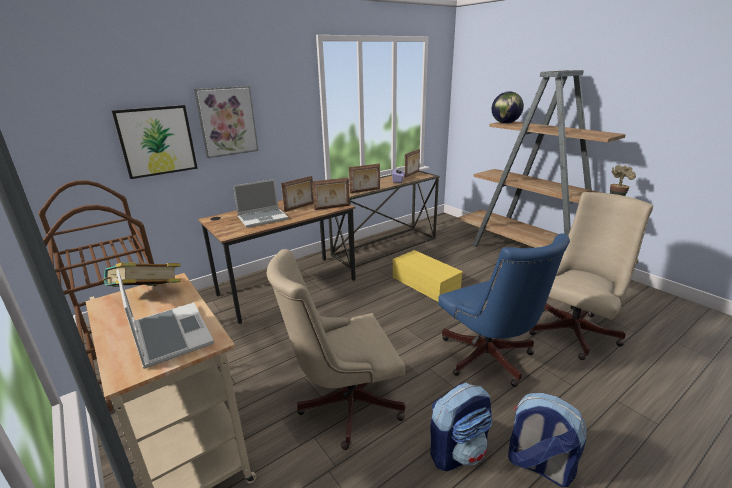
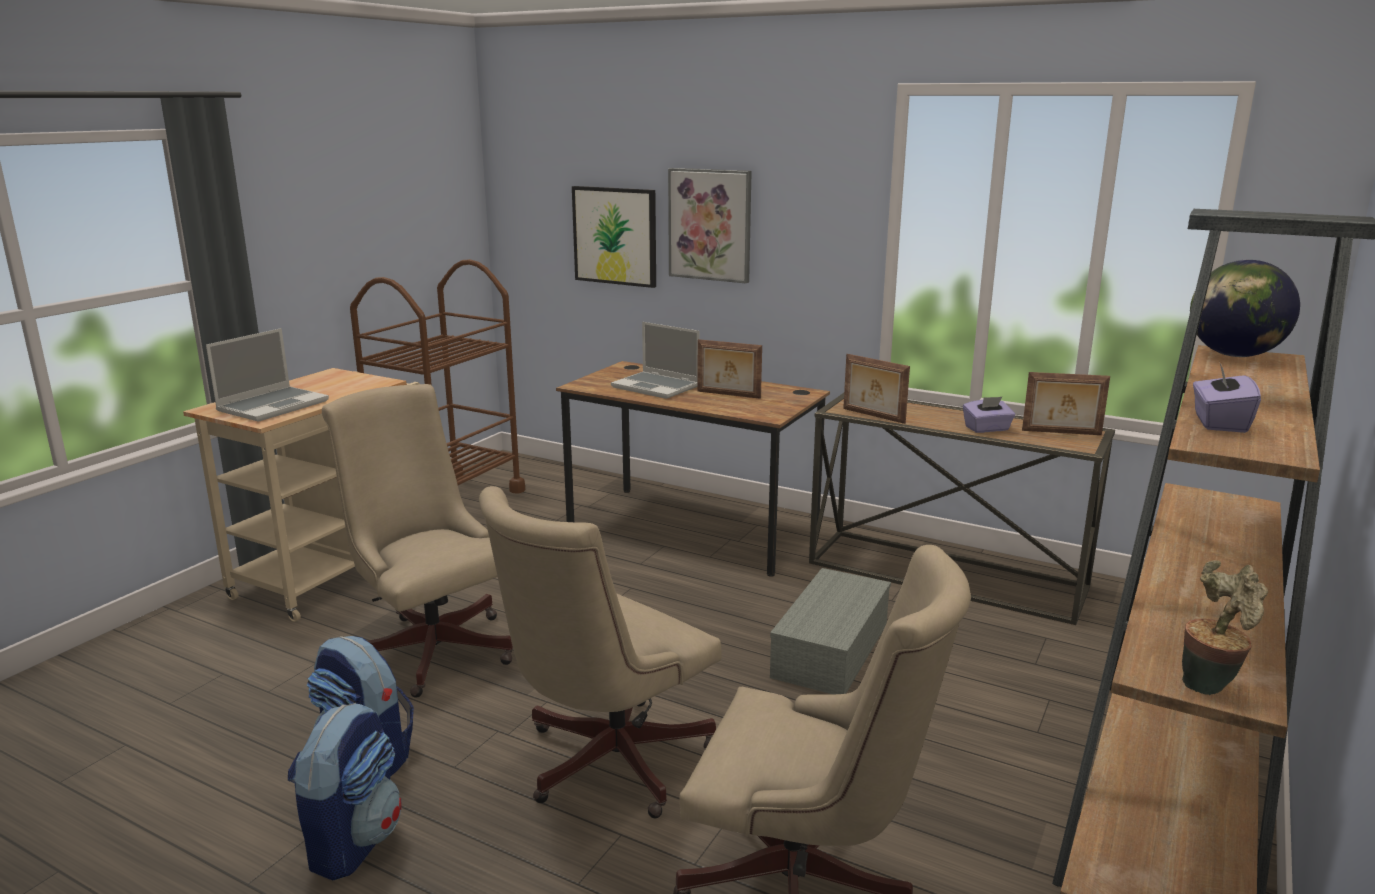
camera: 65 degrees right, 5 degrees down
book [100,262,181,287] -> none
picture frame [312,177,350,210] -> none
yellow storage box [392,250,463,302] -> grey storage box [770,568,891,694]
blue office chair [438,234,570,387] -> beige office chair [479,486,721,818]
none -> purple tissue box [1193,364,1261,433]

